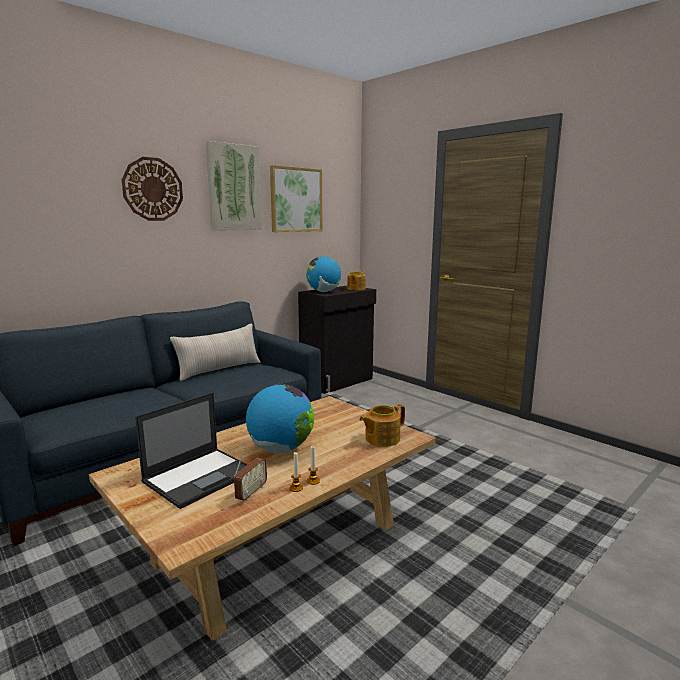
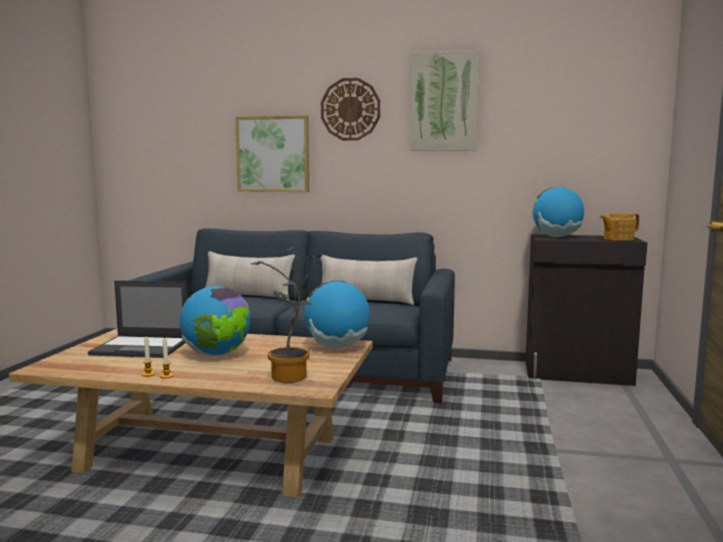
camera: 55 degrees right, 5 degrees down
radio [234,444,267,501] -> none
picture [270,165,322,232] -> picture moved to [235,115,309,192]
teapot [359,404,405,447] -> potted plant [251,247,323,383]
none -> beige pillow [205,251,295,301]
none -> globe [304,280,370,348]

